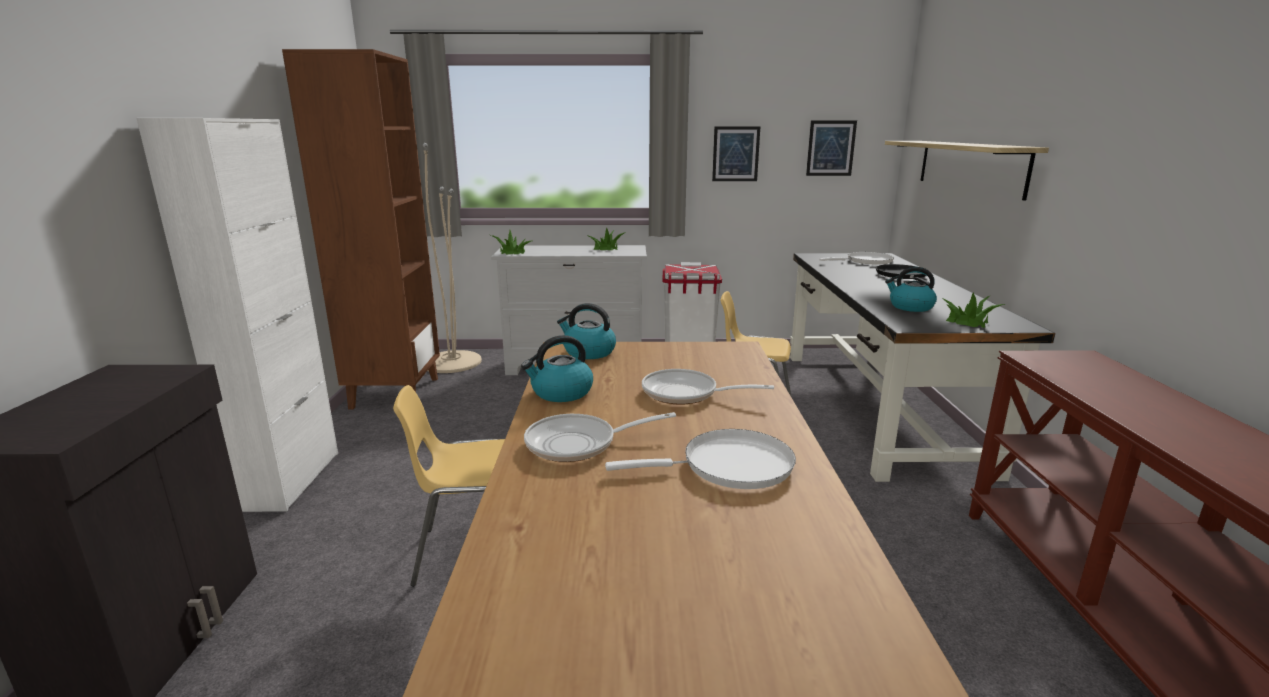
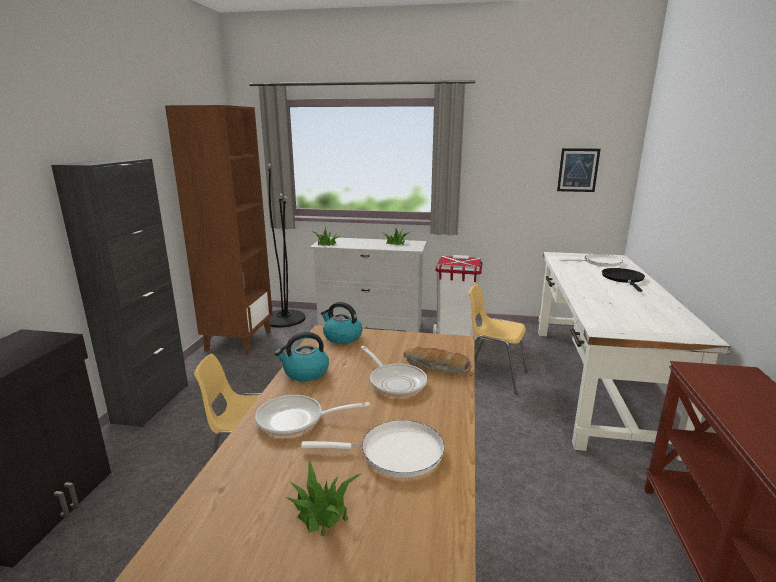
camera: 10 degrees right, 0 degrees up
white cabinet [136,118,338,512] -> black cabinet [51,158,188,427]
beige floor lamp [423,143,482,373] -> black floor lamp [268,163,306,327]
frying pan [642,369,774,404] -> frying pan turned 150 degrees counterclockwise [361,346,427,397]
picture [712,126,760,181] -> none
black desk [790,253,1055,482] -> white desk [538,252,731,461]
shelf [885,141,1049,201] -> none
kettle [885,267,937,312] -> none
potted plant [941,292,1005,328] -> potted plant moved to [285,460,363,536]
none -> bread [403,347,471,374]

